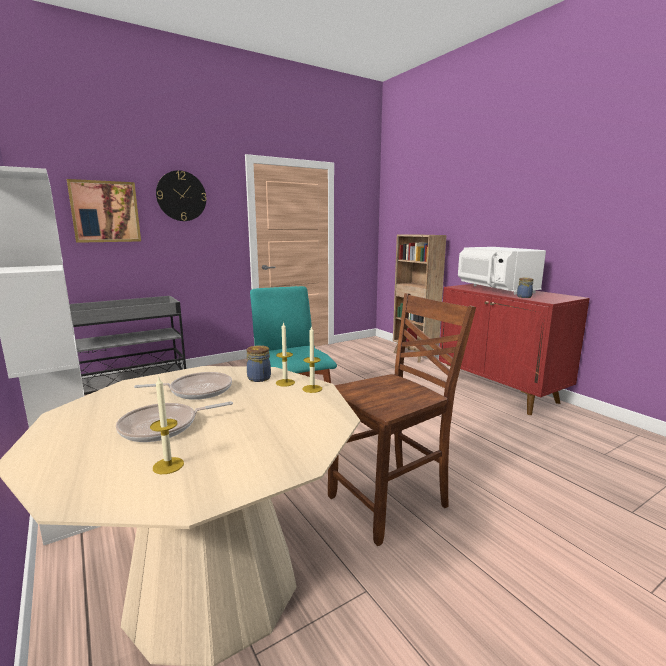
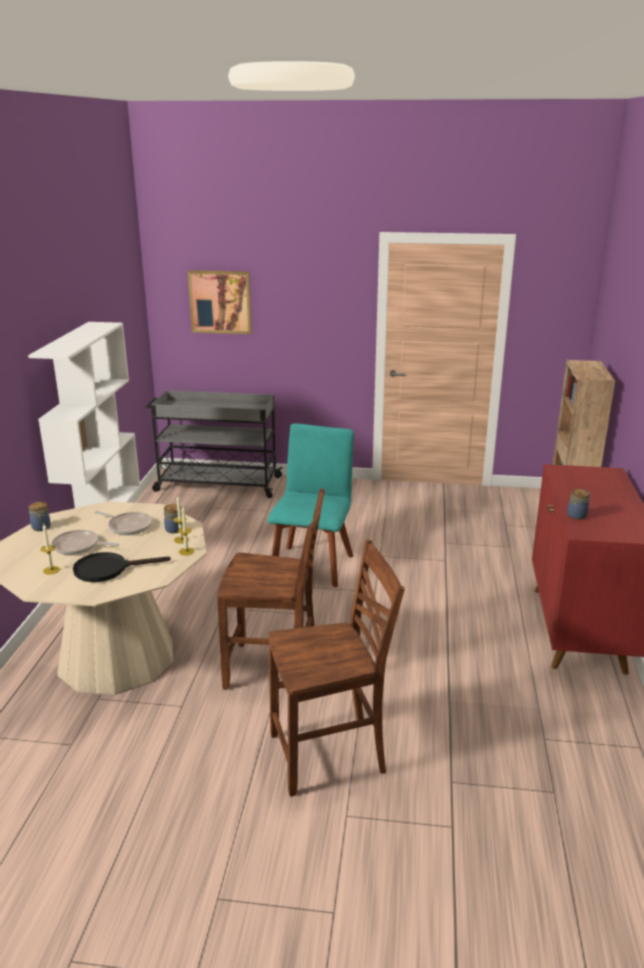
camera: 40 degrees right, 10 degrees up
wall clock [156,170,206,221] -> none
white microwave [458,247,546,295] -> none
none -> jar [29,502,51,531]
none -> black frying pan [73,552,171,582]
none -> brown chair [269,540,404,797]

